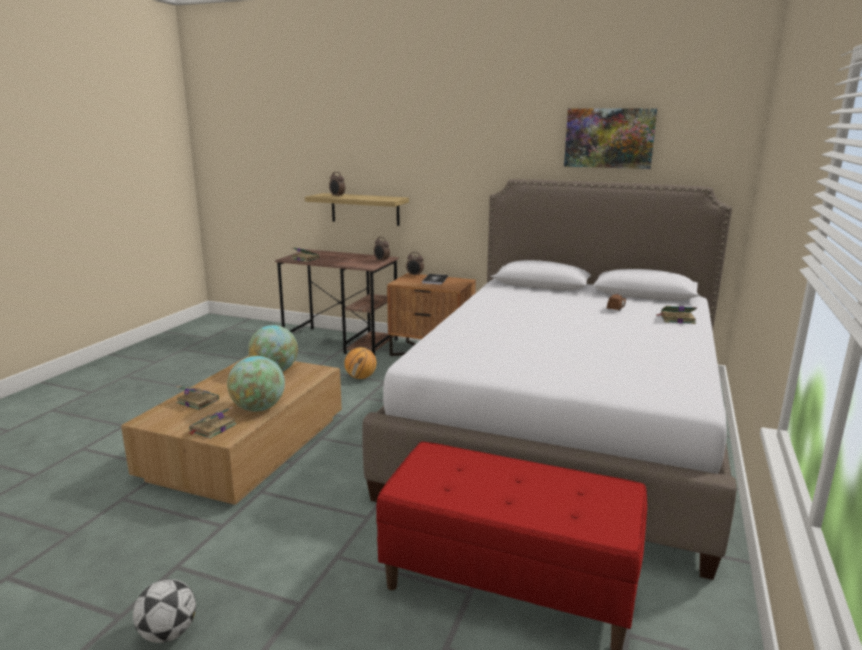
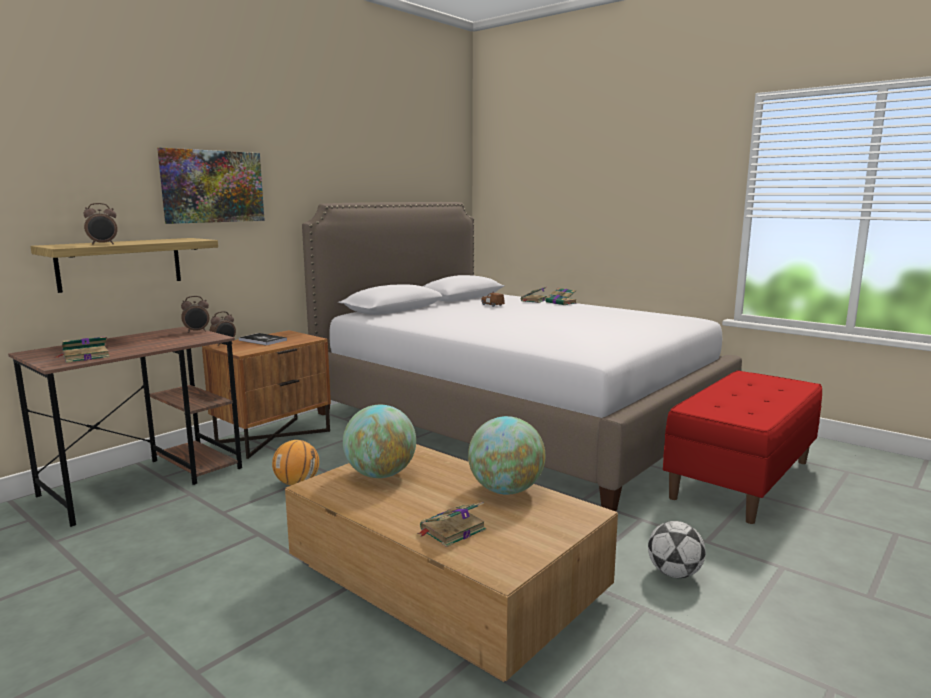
camera: 70 degrees left, 5 degrees down
football [133,579,196,643] -> football moved to [648,521,706,578]
book [188,407,237,439] -> book moved to [546,288,577,305]
picture [564,108,657,169] -> picture moved to [157,147,265,224]

